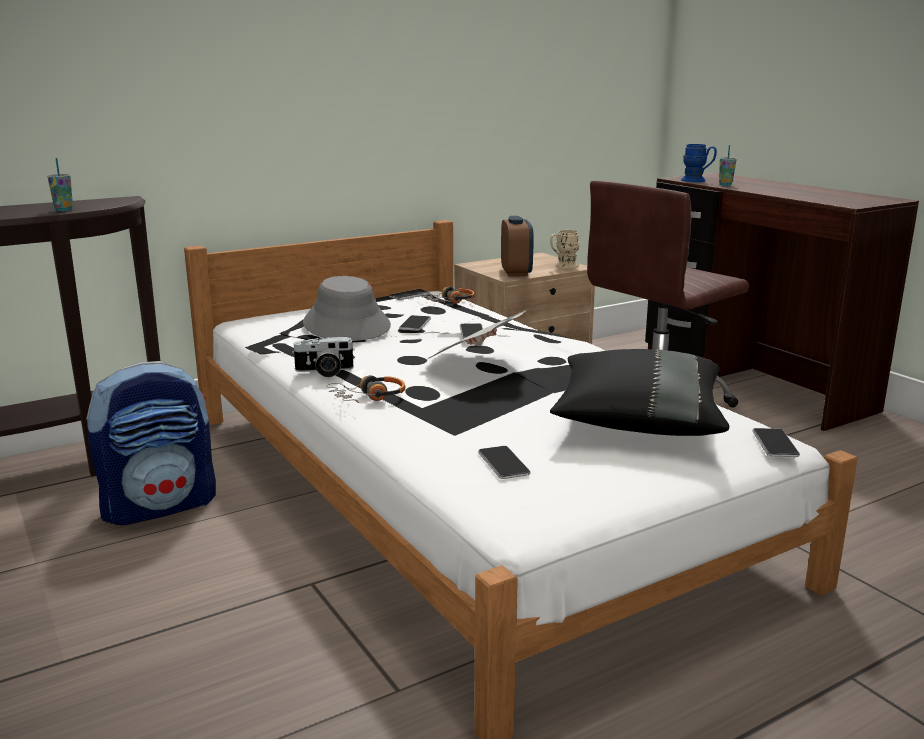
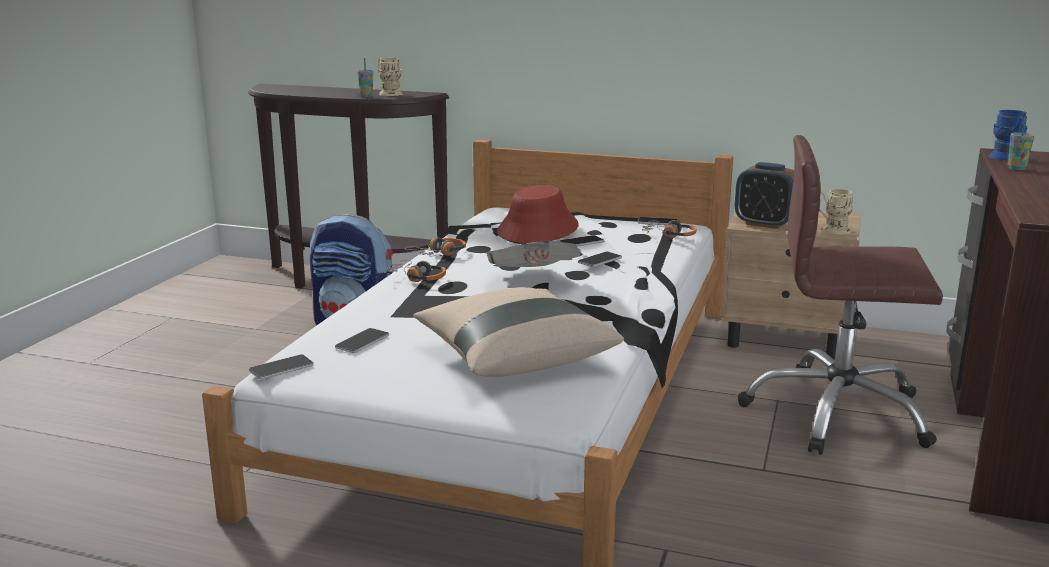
camera: 50 degrees right, 0 degrees up
camera [292,337,355,377] -> headphones [405,237,466,257]
grey hat [303,276,391,341] -> red hat [497,185,579,243]
alarm clock [501,216,534,277] -> alarm clock turned 75 degrees clockwise [735,162,794,229]
black pillow [550,349,729,436] -> beige pillow [414,287,624,377]
phone [753,428,800,457] -> phone moved to [249,354,314,379]
none -> beige mug [378,58,403,96]

